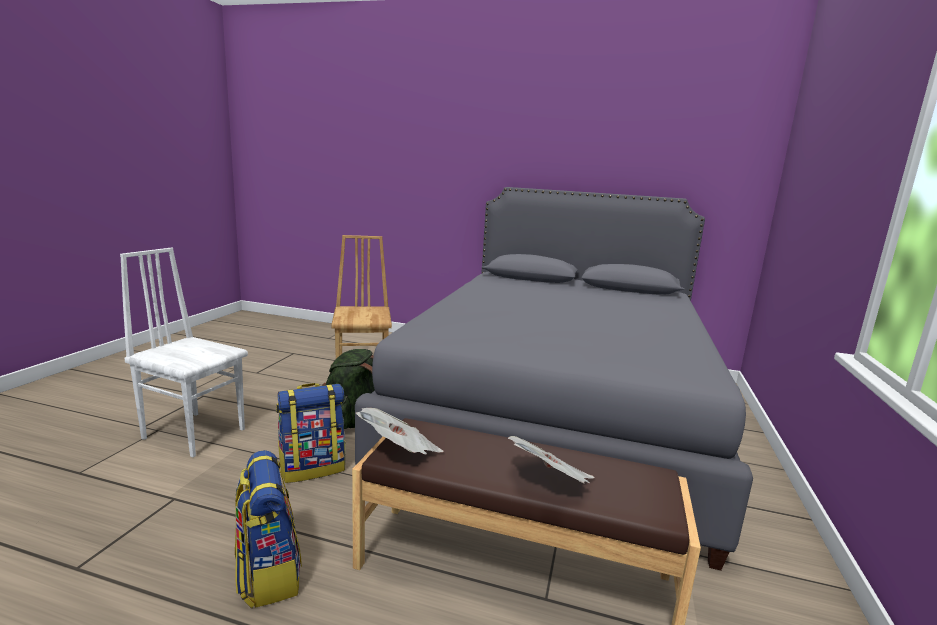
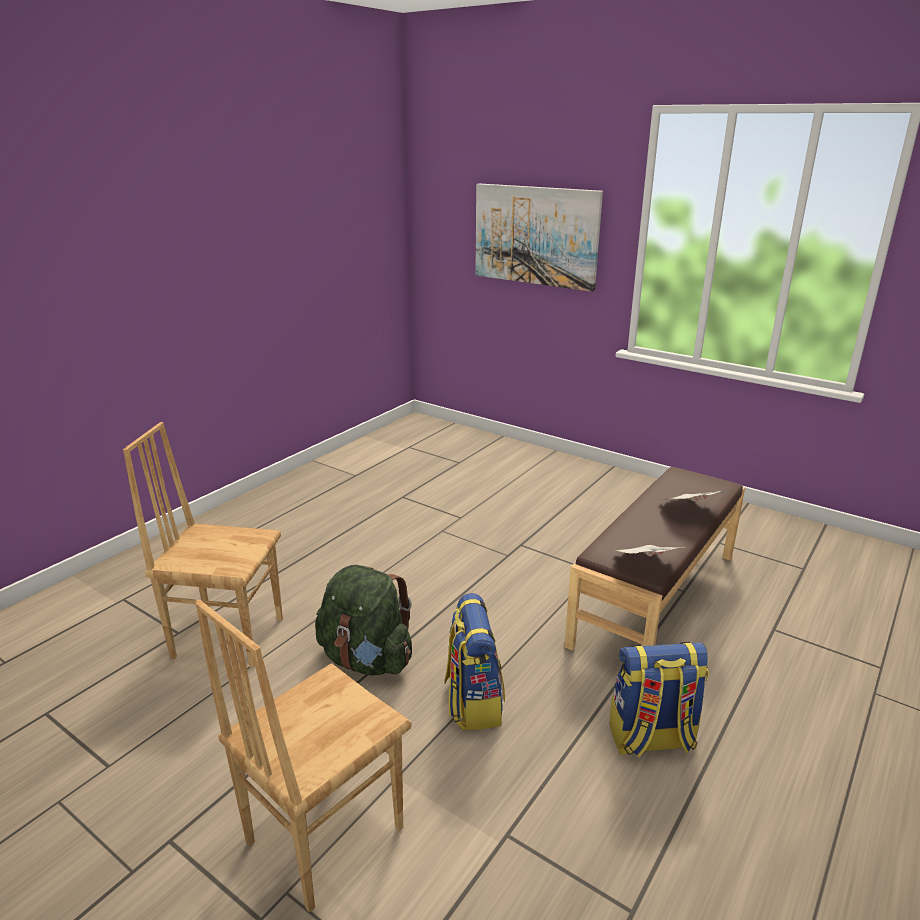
camera: 70 degrees left, 10 degrees up
white chair [120,248,248,457] -> brown chair [195,600,411,913]
grey bed [355,187,753,571] -> none
none -> picture [475,184,603,292]

